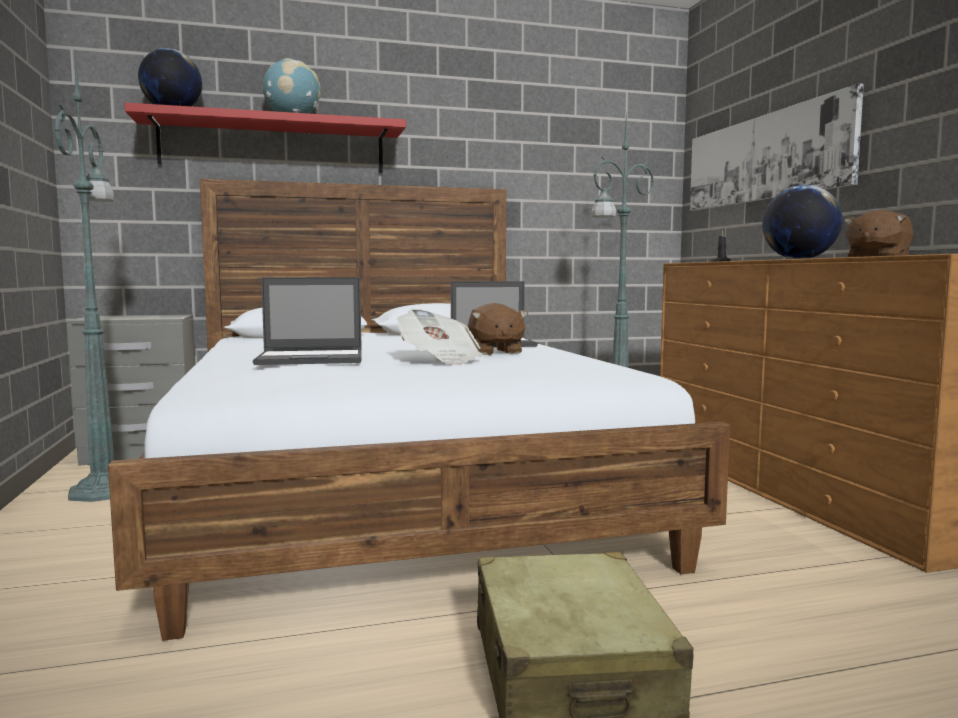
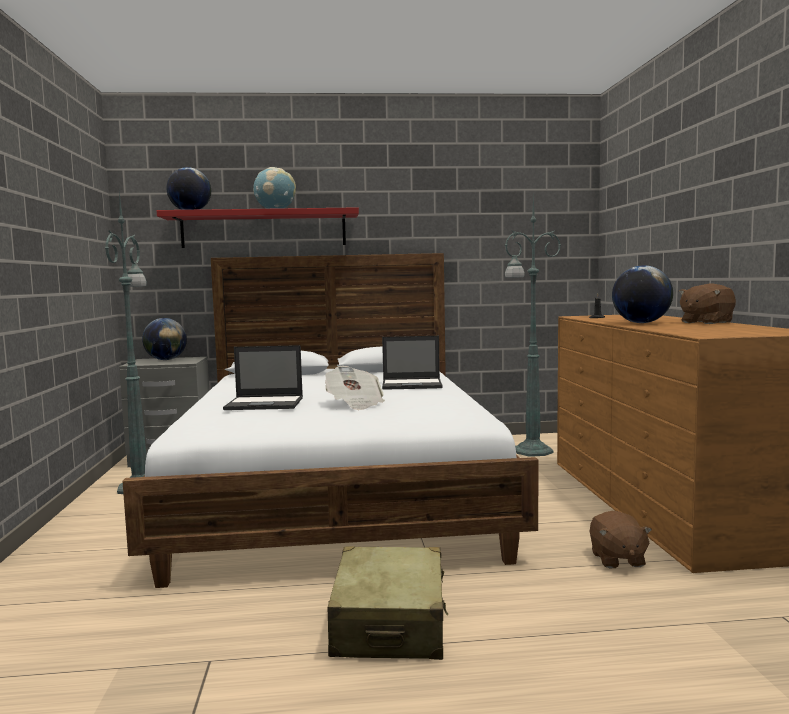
camera: 10 degrees right, 0 degrees up
brown plush toy [468,303,528,355] -> brown plush toy moved to [590,511,652,568]
picture [690,83,864,211] -> none
none -> globe [142,318,187,360]

